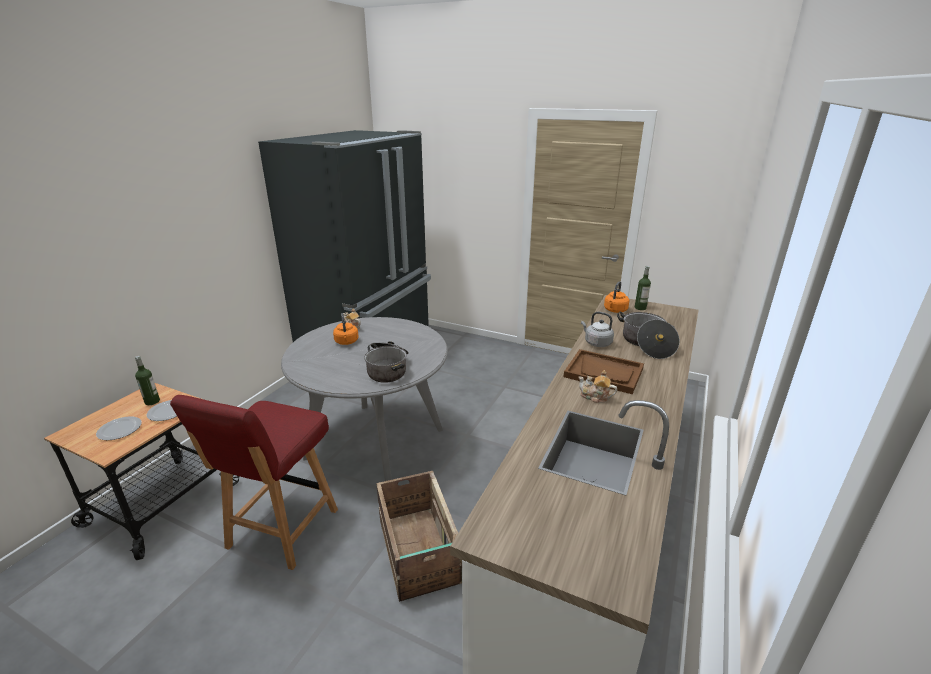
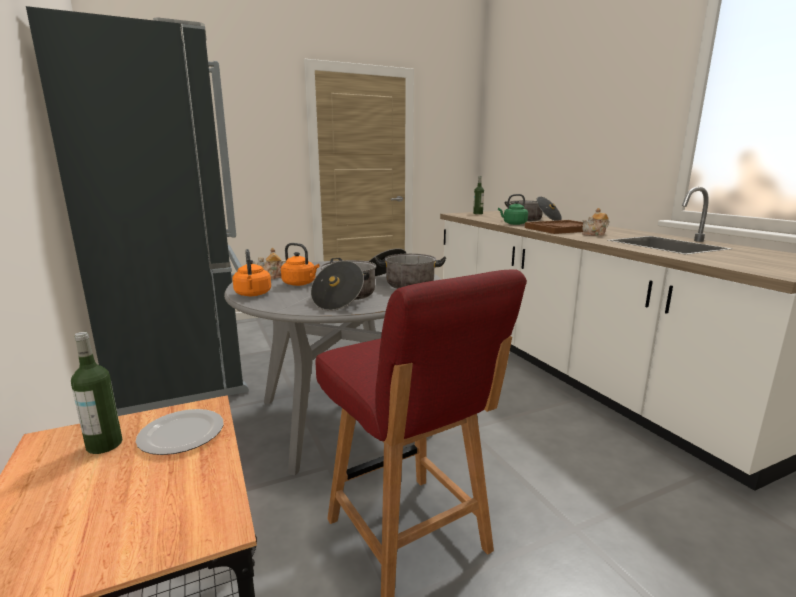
camera: 50 degrees left, 10 degrees down
plate [96,416,142,440] -> none
crate [376,471,462,602] -> none
grey kettle [581,312,614,347] -> green kettle [498,194,528,225]
orange kettle [604,281,629,313] -> orange kettle moved to [232,249,271,296]
none -> cooking pot [311,258,376,311]

